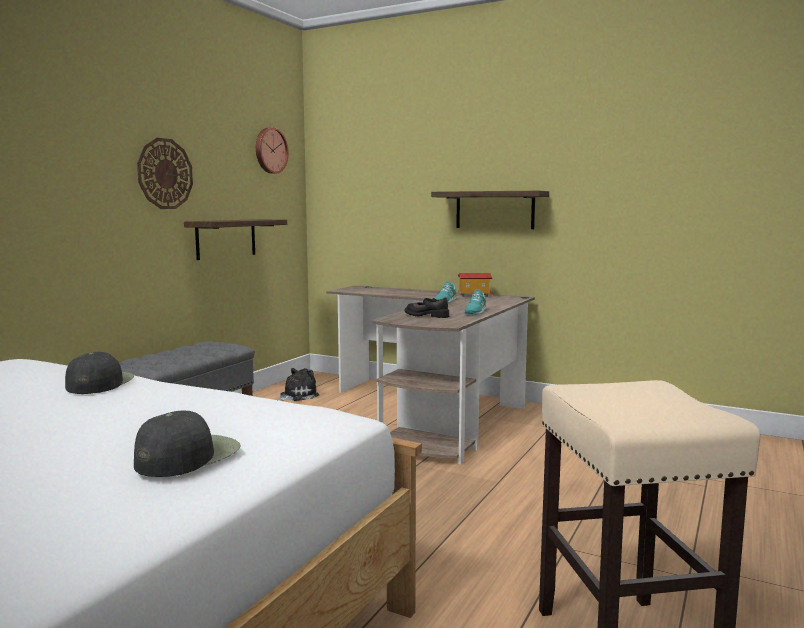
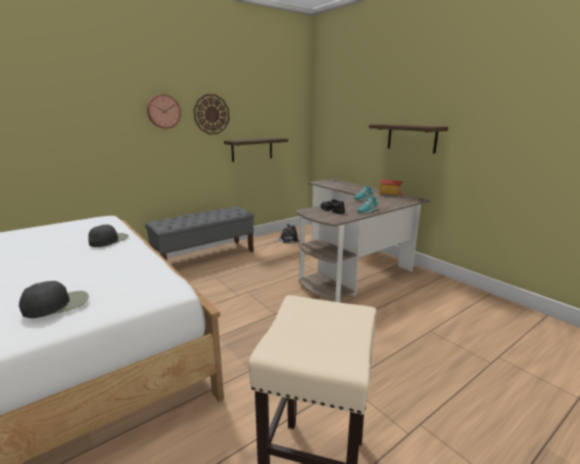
camera: 25 degrees right, 10 degrees up
wall clock [256,127,289,174] -> wall clock moved to [147,94,181,129]

